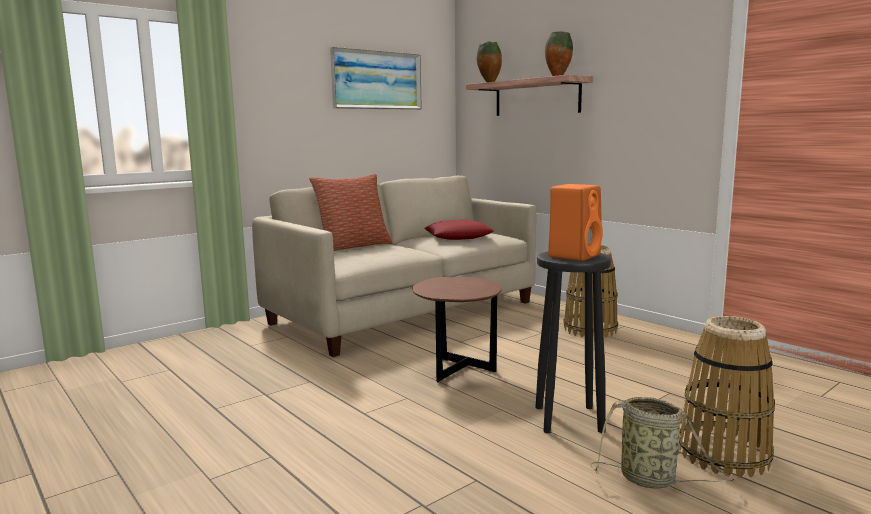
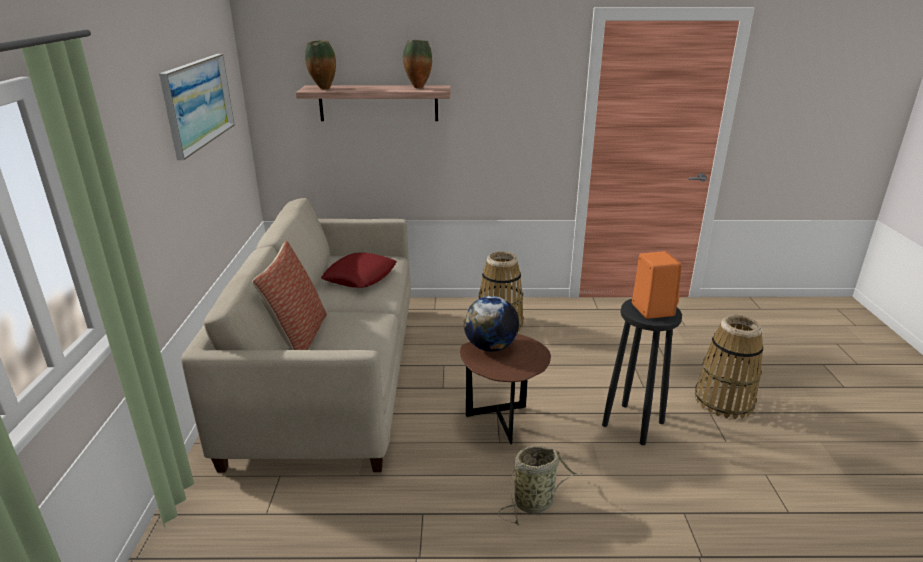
camera: 50 degrees left, 15 degrees up
basket [591,397,737,489] -> basket moved to [498,446,583,525]
none -> globe [464,296,519,352]

